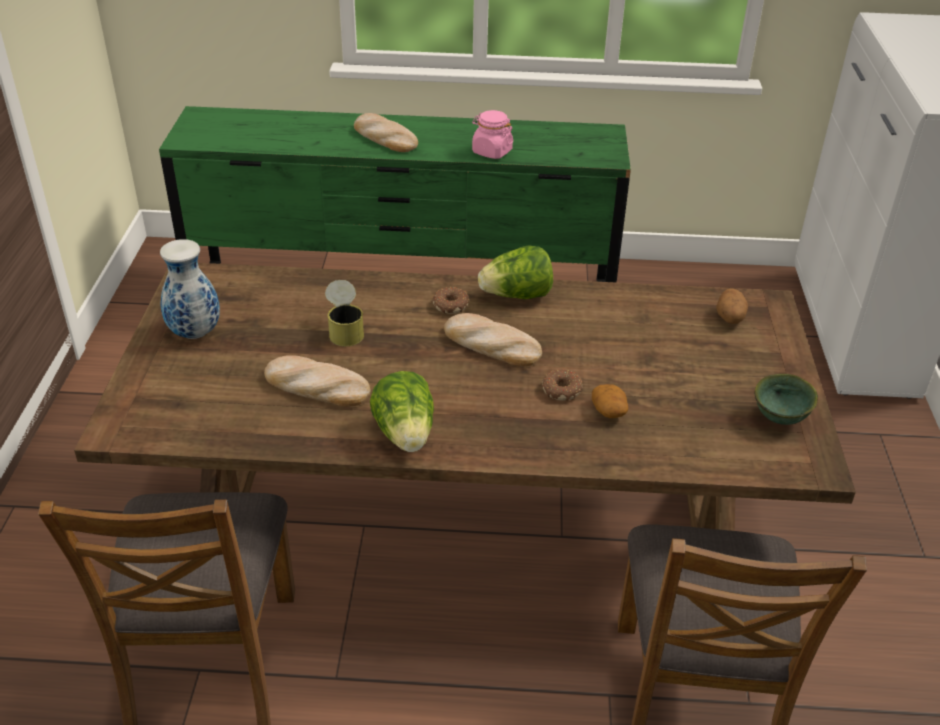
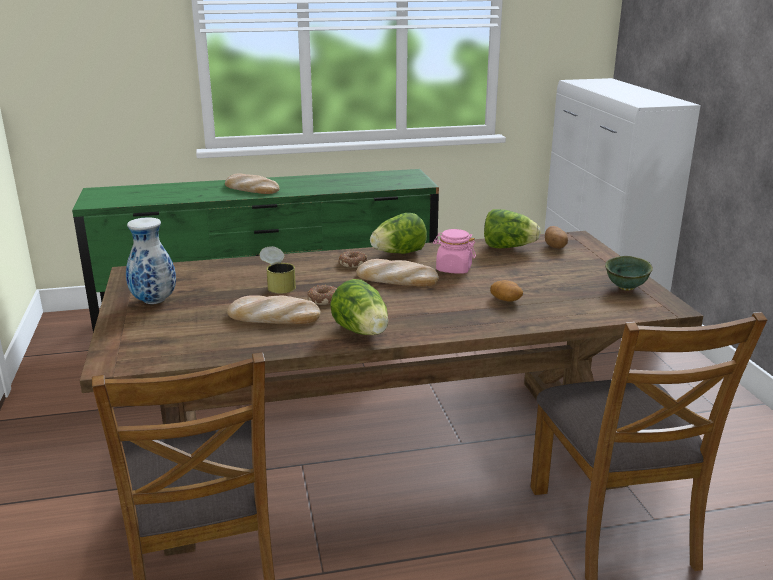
camera: 15 degrees left, 15 degrees down
pink jar [472,110,513,159] -> pink jar moved to [433,229,476,274]
donut [542,369,583,401] -> donut moved to [307,285,337,305]
none -> lettuce [484,209,541,248]

